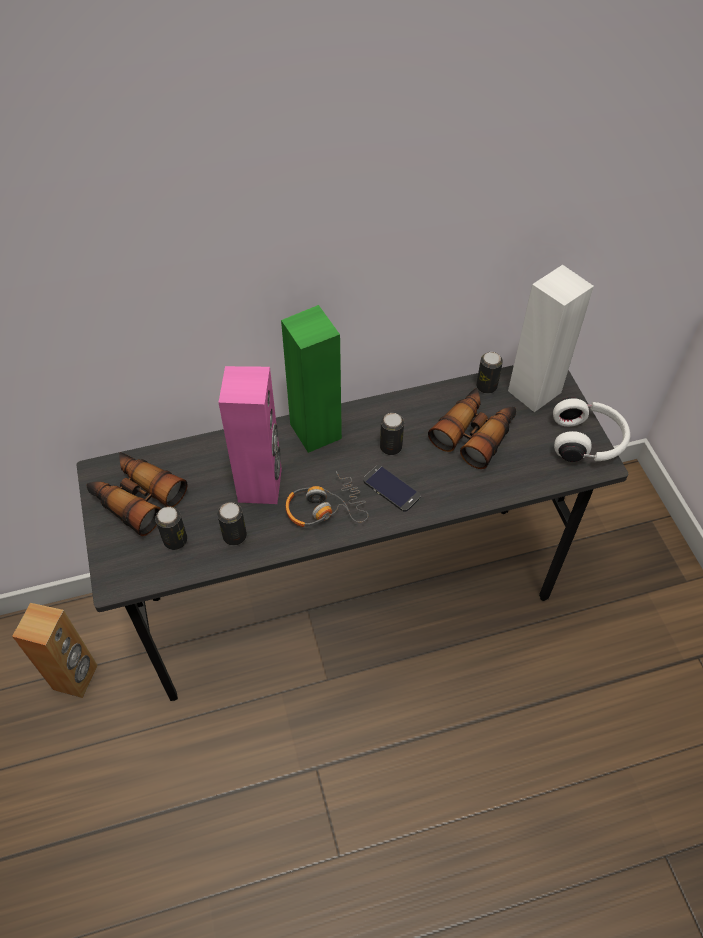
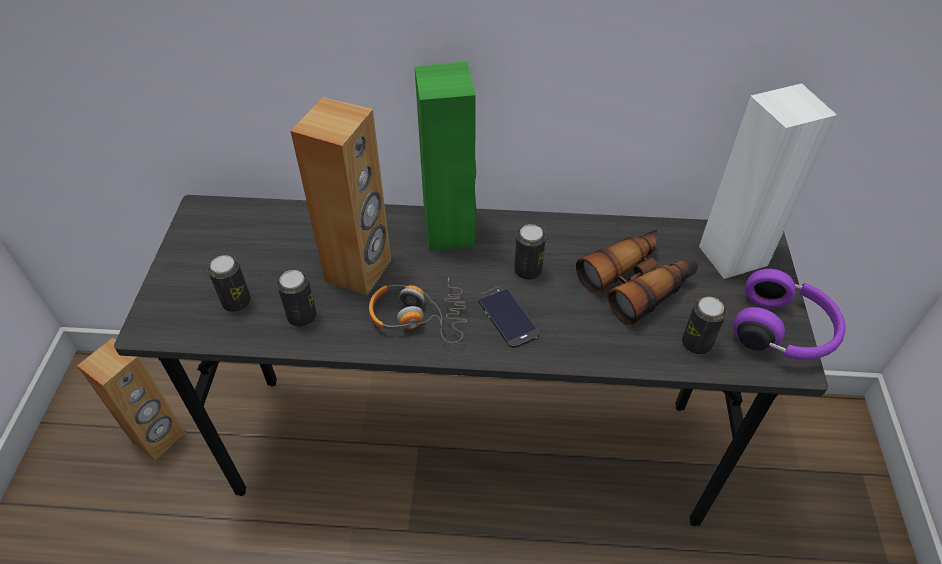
camera: 20 degrees right, 5 degrees down
binoculars [86,452,187,536] -> none
pink speaker [218,366,282,504] -> brown speaker [291,97,391,296]
can [476,352,503,394] -> can moved to [682,297,727,354]
white headphones [553,397,630,462] -> purple headphones [733,268,846,360]

